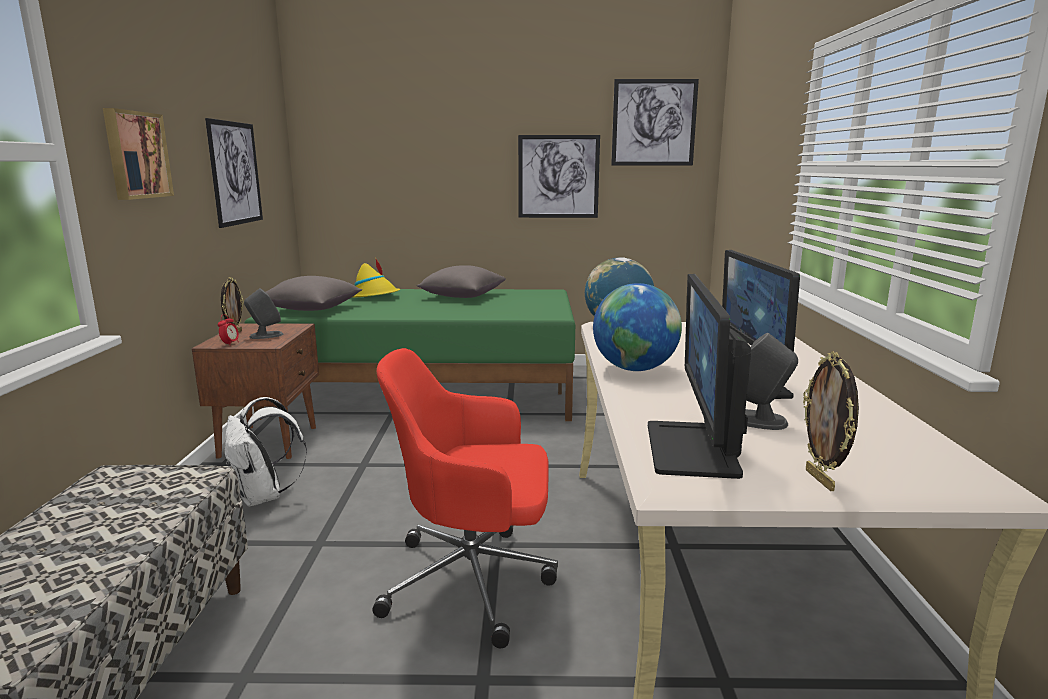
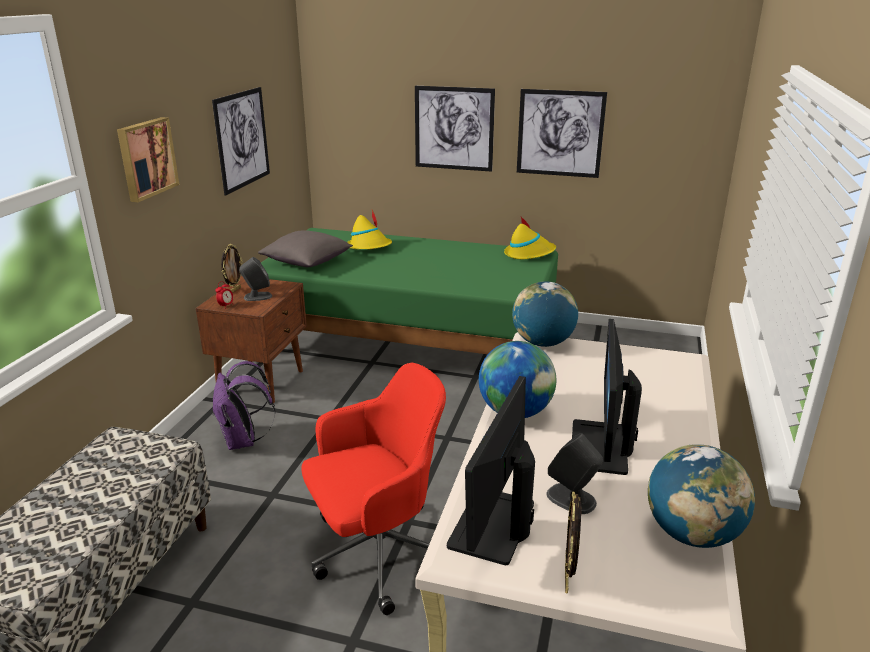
camera: 15 degrees right, 10 degrees up
white backpack [225,397,307,507] -> purple backpack [212,361,275,450]
red office chair [372,348,558,648] -> red office chair turned 135 degrees clockwise [302,363,446,615]
grey pillow [417,265,506,298] -> none
picture [611,79,699,166] -> picture moved to [415,86,495,172]
none -> yellow hat [504,217,556,259]
none -> globe [648,444,755,548]

